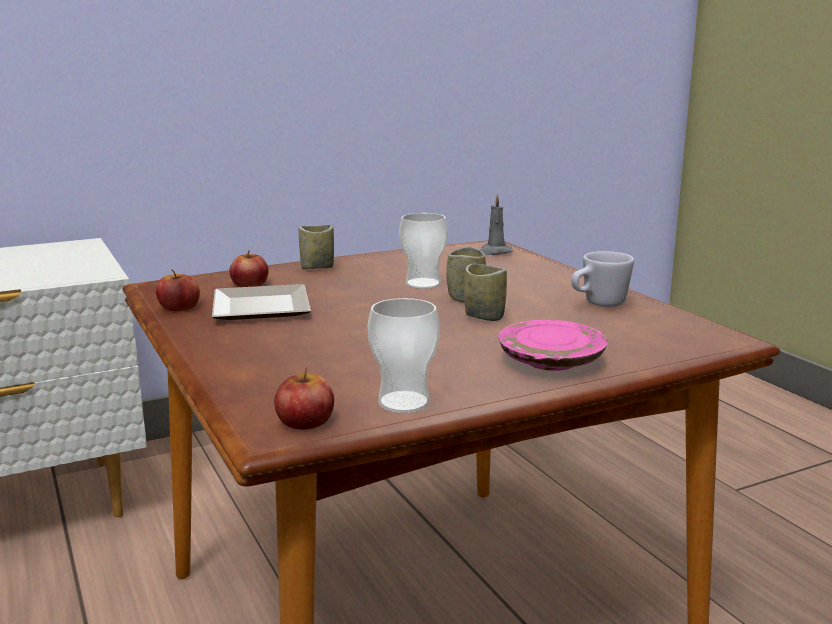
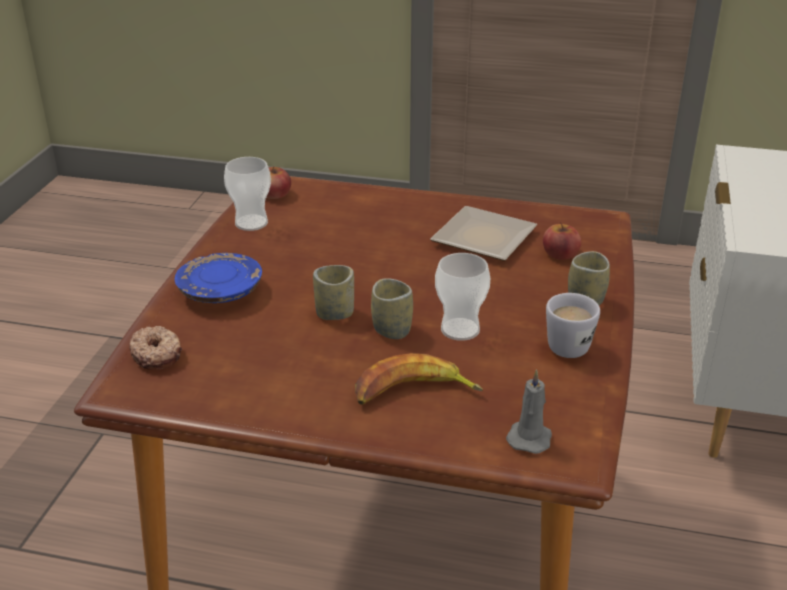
camera: 130 degrees right, 15 degrees up
apple [156,270,200,311] -> none
pink plate [498,320,607,371] -> blue plate [175,253,262,303]
white mug [571,251,634,307] -> white mug moved to [546,293,600,358]
none -> donut [129,326,182,370]
none -> banana [355,353,483,405]

